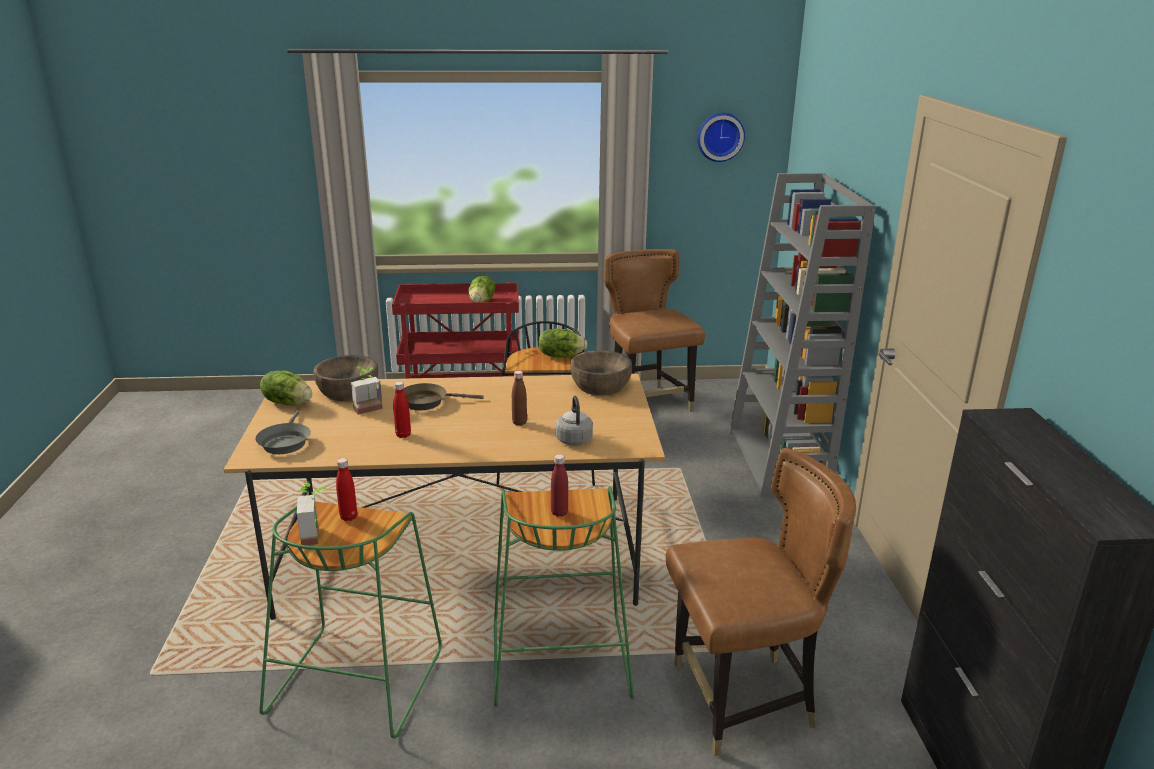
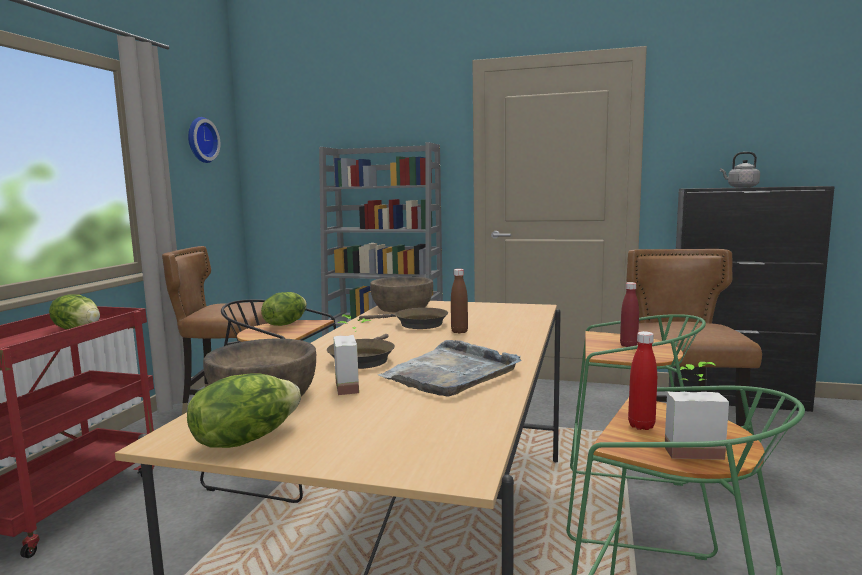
camera: 70 degrees left, 15 degrees down
grey frying pan [255,411,311,454] -> none
red bottle [393,382,411,438] -> grey tray [378,340,522,397]
grey kettle [556,396,593,445] -> grey kettle moved to [720,152,760,187]
none -> brown frying pan [359,308,448,329]

